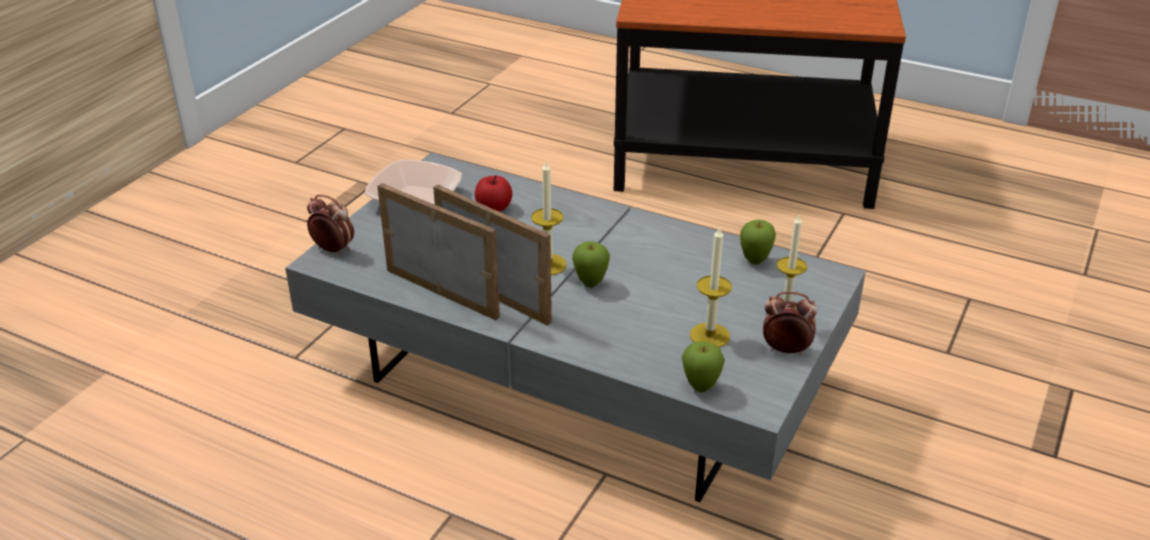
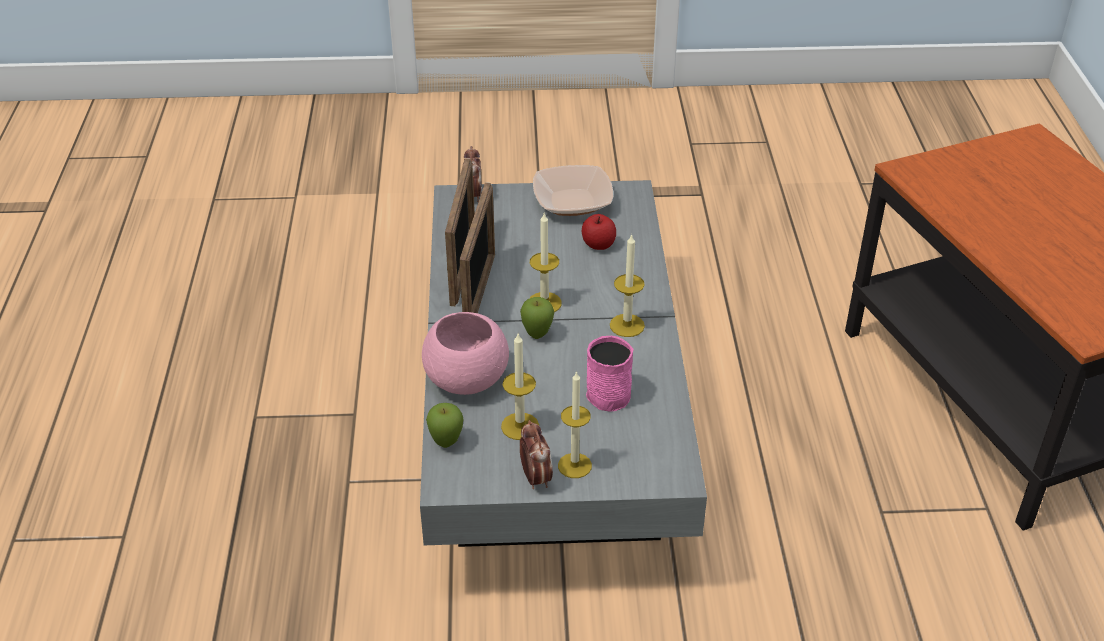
camera: 60 degrees right, 5 degrees up
apple [740,220,776,265] -> none
none -> pink bowl [422,312,509,395]
none -> pink mug [586,336,634,412]
none -> candle [610,234,645,337]

